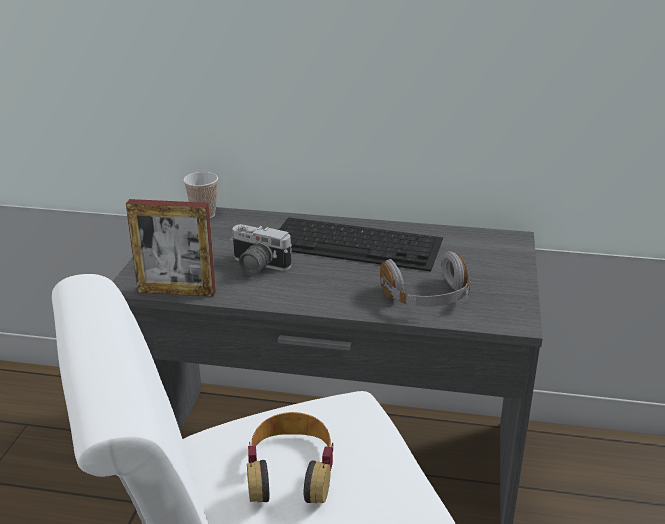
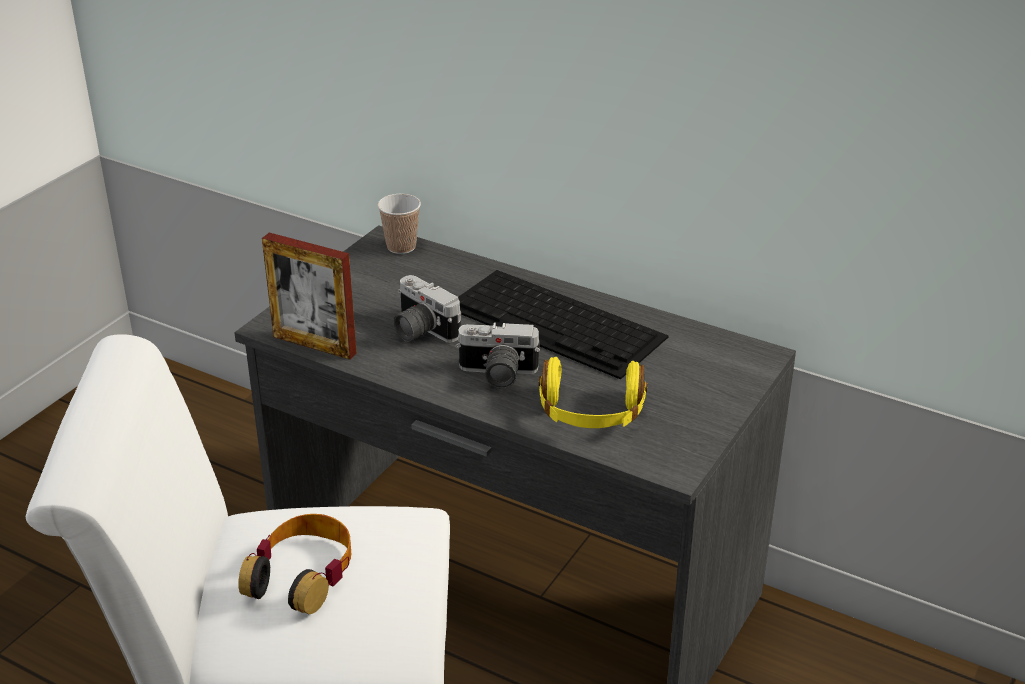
camera: 20 degrees right, 5 degrees up
grey headphones [380,251,471,306] -> yellow headphones [539,357,647,428]
none -> camera [456,323,540,388]

